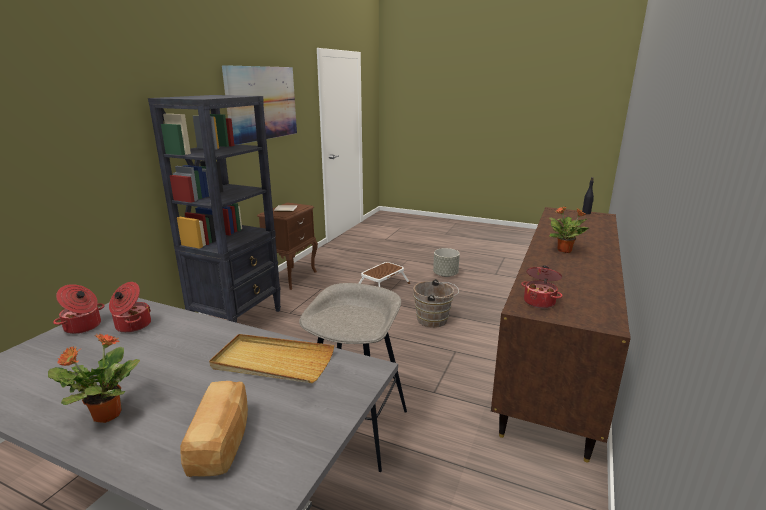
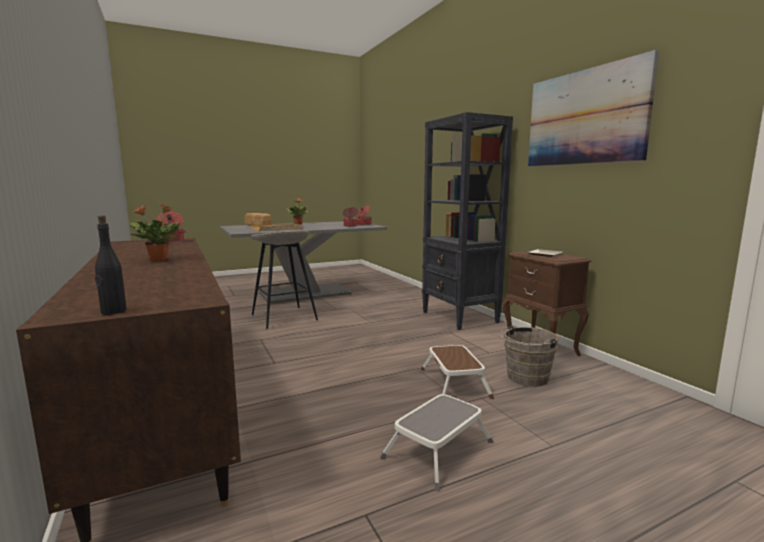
camera: 130 degrees right, 10 degrees down
brown bucket [413,279,459,328] -> brown bucket moved to [500,326,559,387]
grey planter [433,248,460,277] -> grey step ladder [380,394,494,491]

